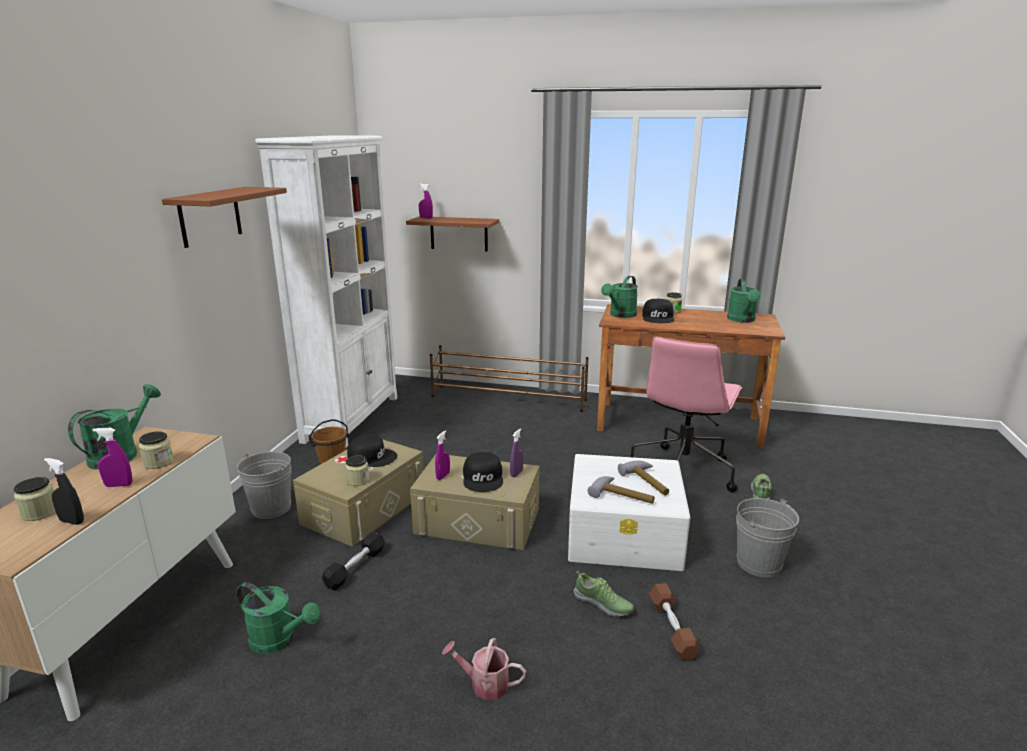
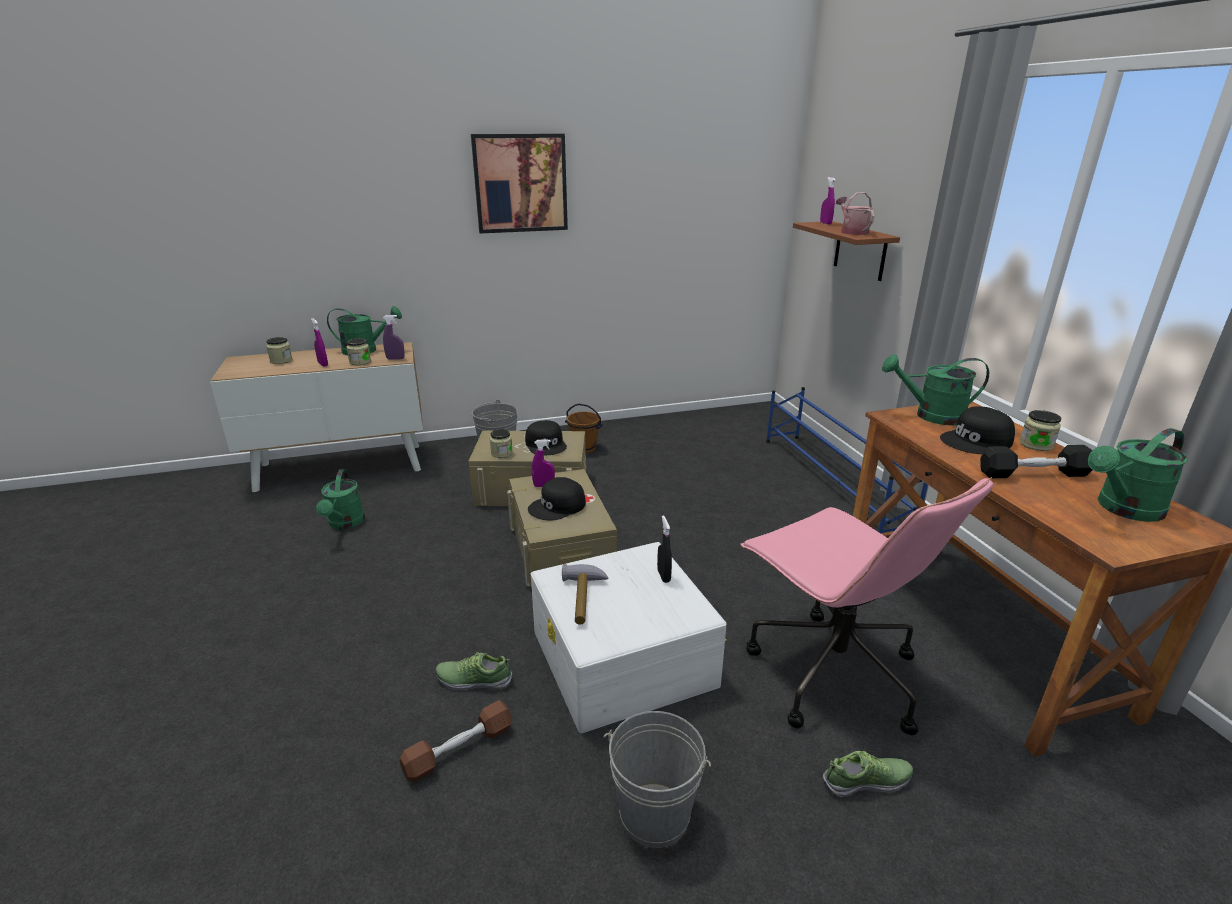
camera: 60 degrees right, 5 degrees up
black spray bottle [44,458,84,525] -> black spray bottle moved to [657,515,672,583]
brown shelf [162,187,287,248] -> picture [471,134,568,233]
white bookcase [255,135,397,448] -> none
black dumbbell [322,532,385,590] -> black dumbbell moved to [980,445,1092,478]
brown shoe rack [430,345,589,412] -> blue shoe rack [766,387,928,533]
watering can [442,638,526,700] -> watering can moved to [836,192,874,235]
purple spray bottle [510,428,523,477] -> purple spray bottle moved to [383,315,405,360]
shoe [574,571,634,616] -> shoe turned 90 degrees clockwise [435,652,512,690]
hammer [618,460,669,495] -> none
pink office chair [630,336,742,492] -> pink office chair turned 120 degrees counterclockwise [740,477,993,735]

